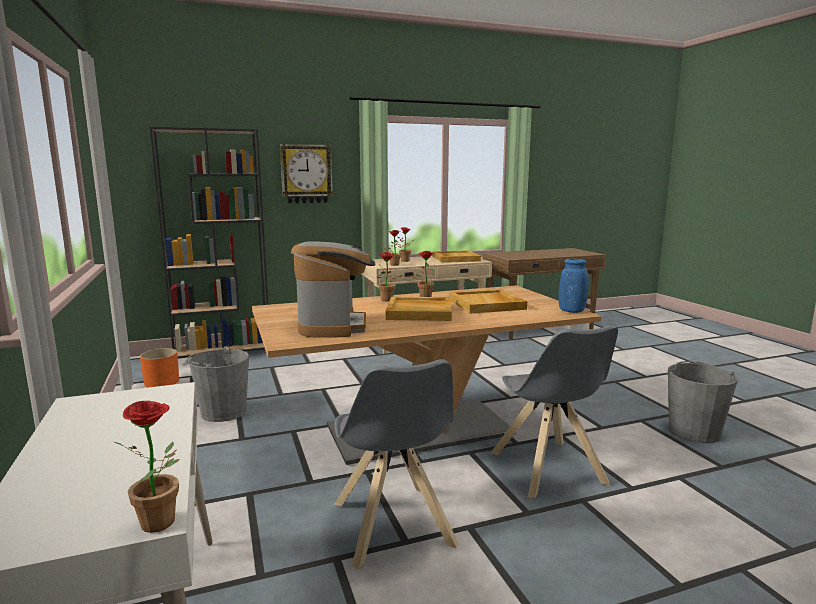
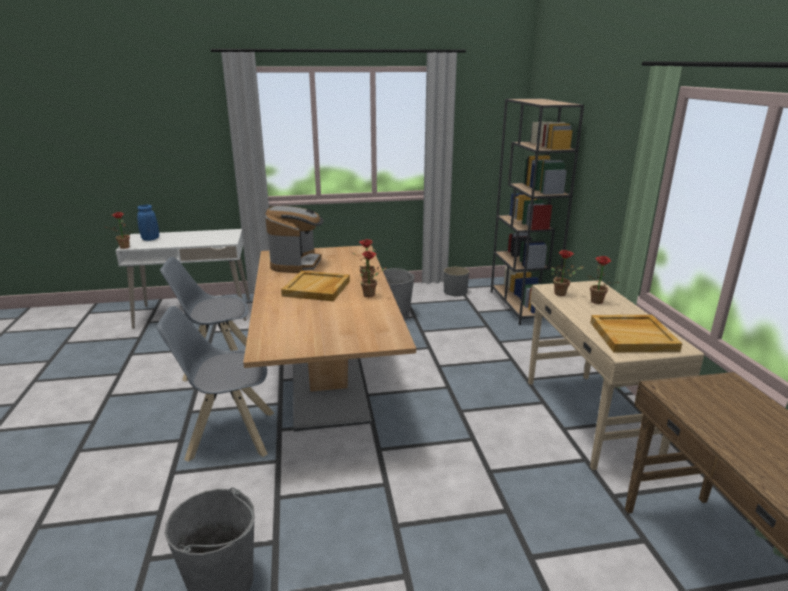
camera: 100 degrees right, 10 degrees up
orange planter [140,348,179,388] -> grey planter [444,267,469,296]
wall clock [280,144,333,203] -> none
coffee machine [291,242,376,338] -> coffee machine turned 90 degrees counterclockwise [265,206,324,273]
beige tray [449,289,527,314] -> none
blue vase [558,259,588,313] -> blue vase moved to [137,205,159,241]

